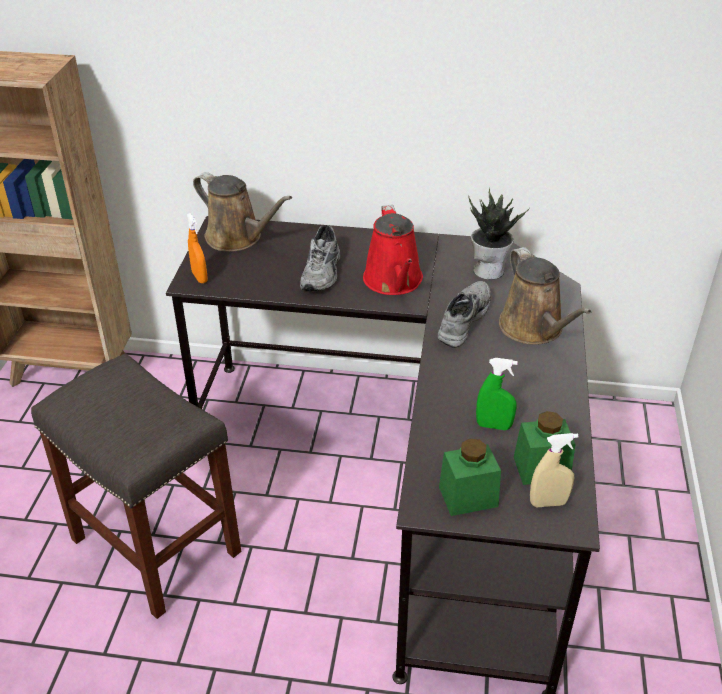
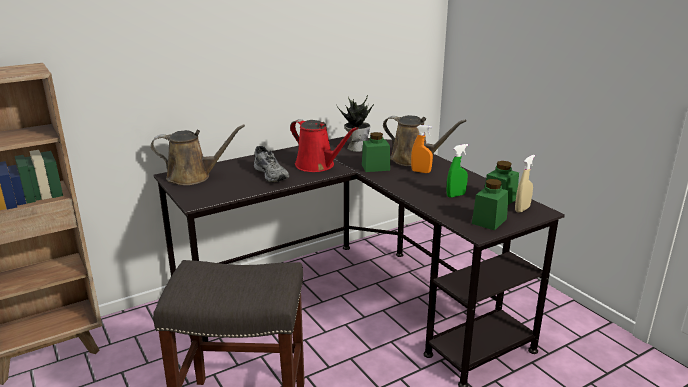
camera: 40 degrees left, 15 degrees down
orange spray bottle [187,213,208,283] -> orange spray bottle moved to [411,125,433,173]
grey shoe [438,281,491,348] -> green jar [362,132,390,172]

